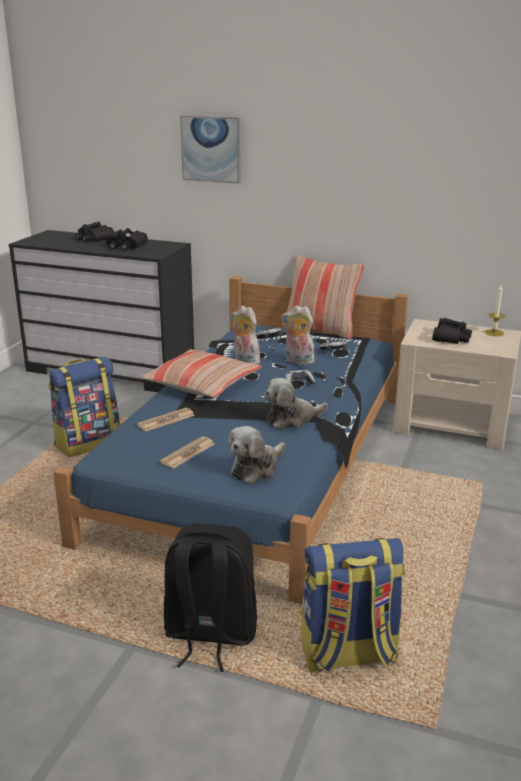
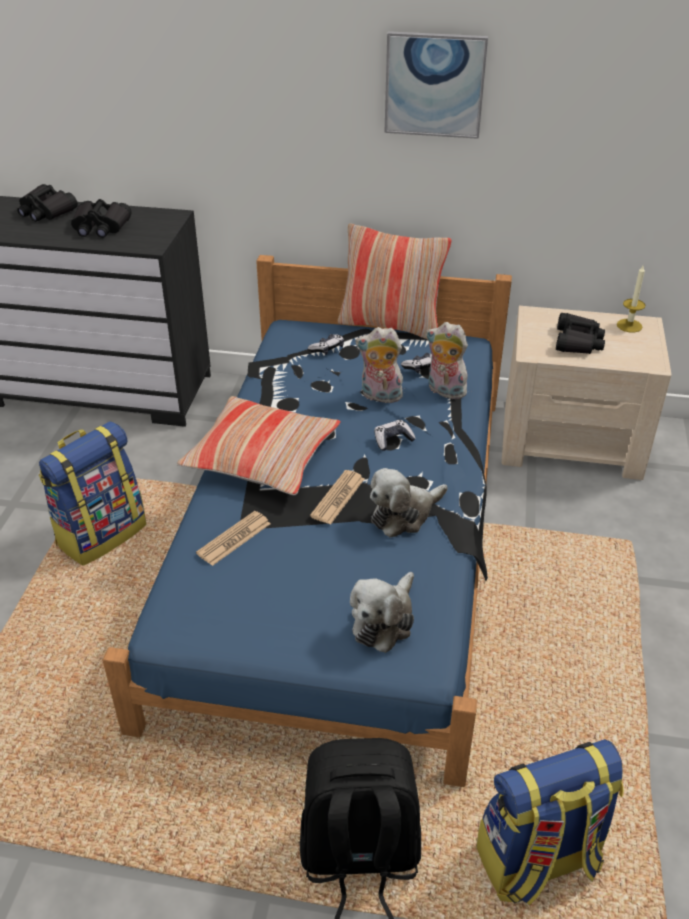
camera: 10 degrees left, 15 degrees up
newspaper [160,437,215,469] -> newspaper moved to [310,470,364,525]
picture [180,115,241,184] -> picture moved to [384,31,488,139]
plush toy [231,306,260,365] -> plush toy moved to [426,322,468,399]

